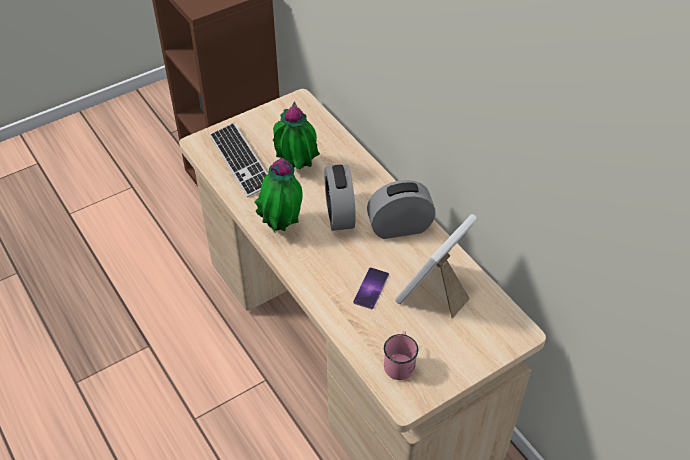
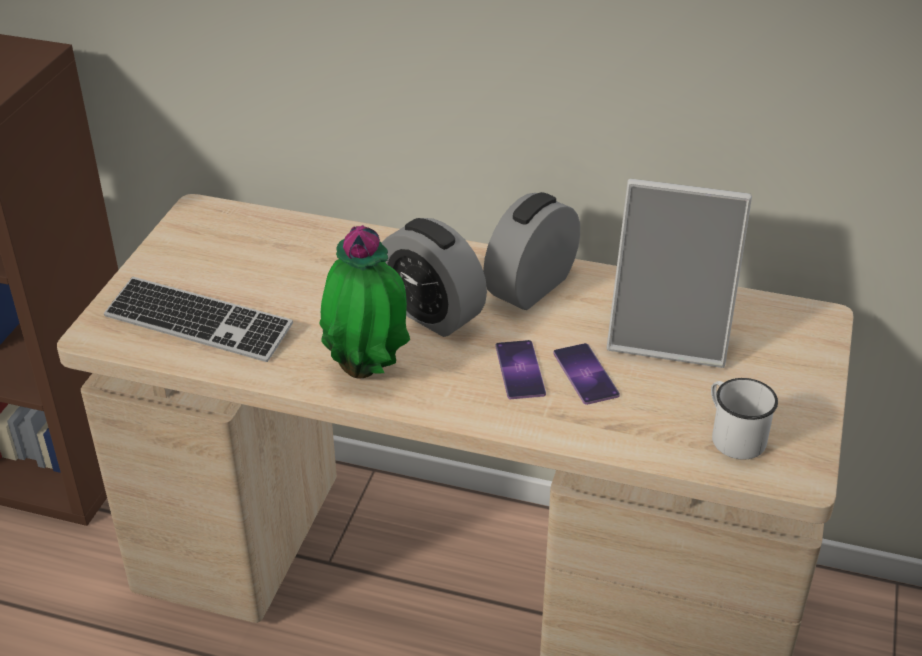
camera: 40 degrees left, 10 degrees down
potted plant [273,101,320,170] -> none
pink mug [384,331,418,380] -> white mug [711,378,778,459]
picture frame [395,214,477,319] -> picture frame turned 75 degrees counterclockwise [607,178,752,368]
none -> phone [496,340,546,399]

